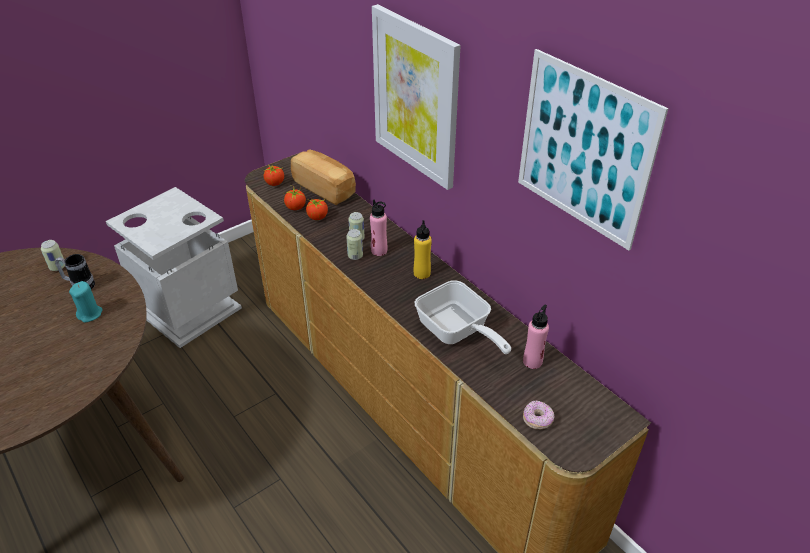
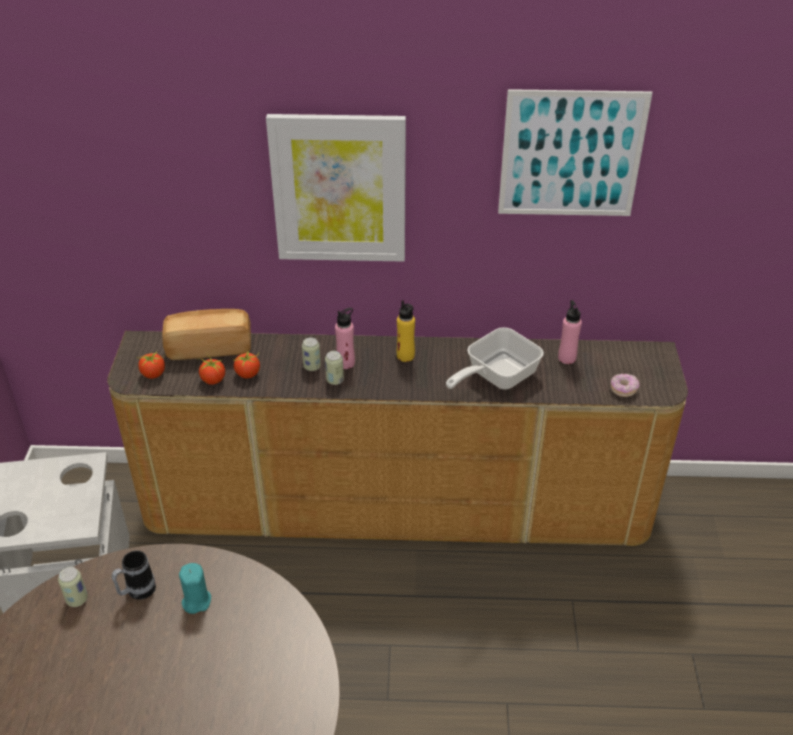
camera: 50 degrees left, 0 degrees up
frying pan [415,280,511,354] -> frying pan turned 135 degrees clockwise [446,327,544,389]

